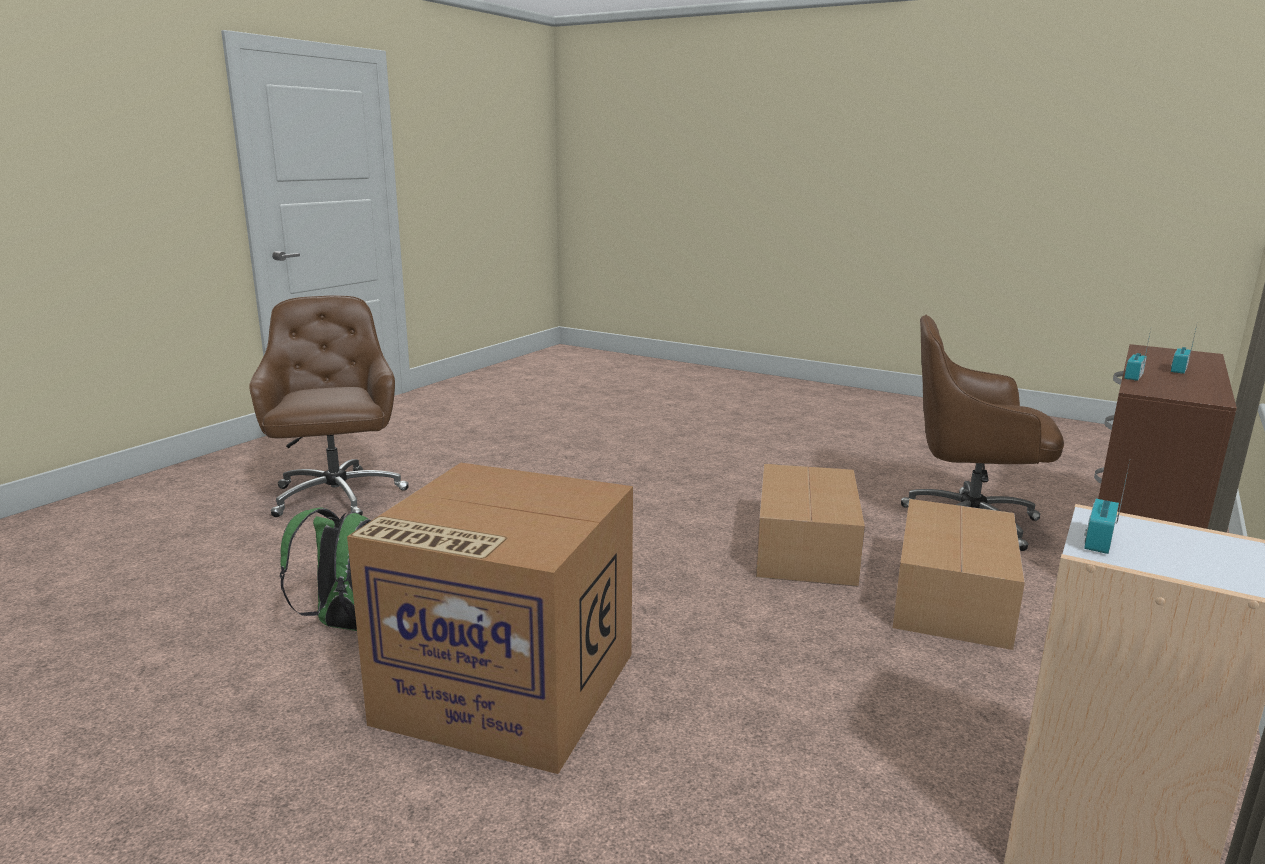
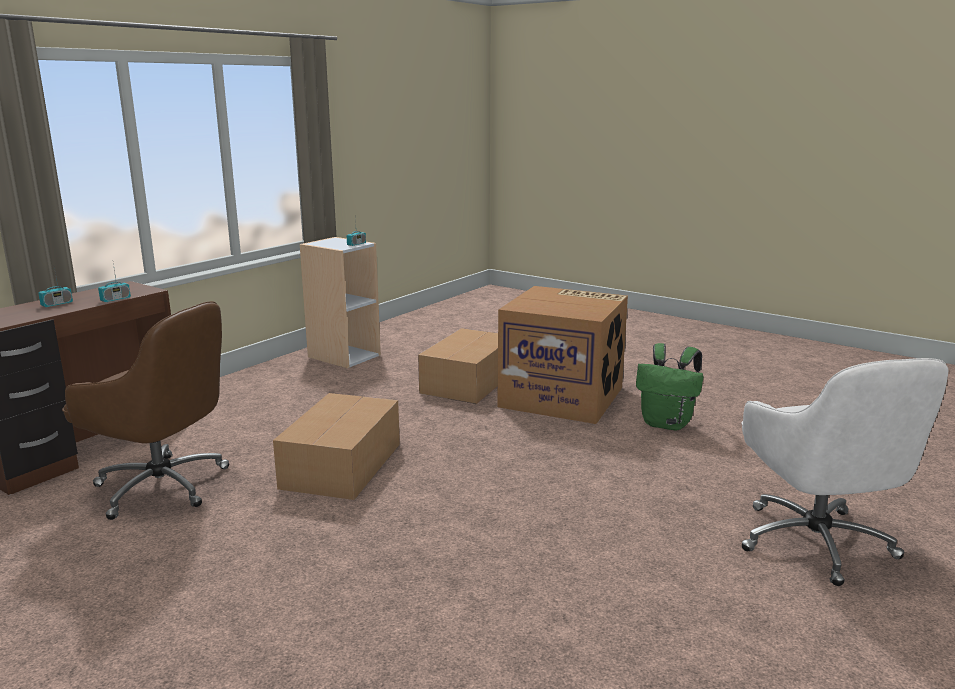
camera: 175 degrees left, 0 degrees up
brown office chair [249,295,408,517] -> white office chair [741,358,948,586]
cardboard box [893,499,1025,650] -> cardboard box moved to [418,328,498,404]

